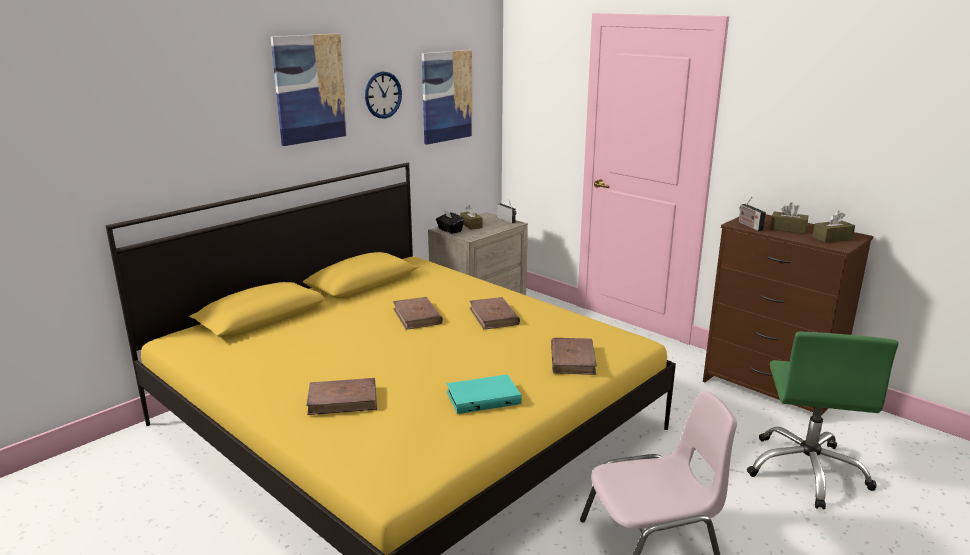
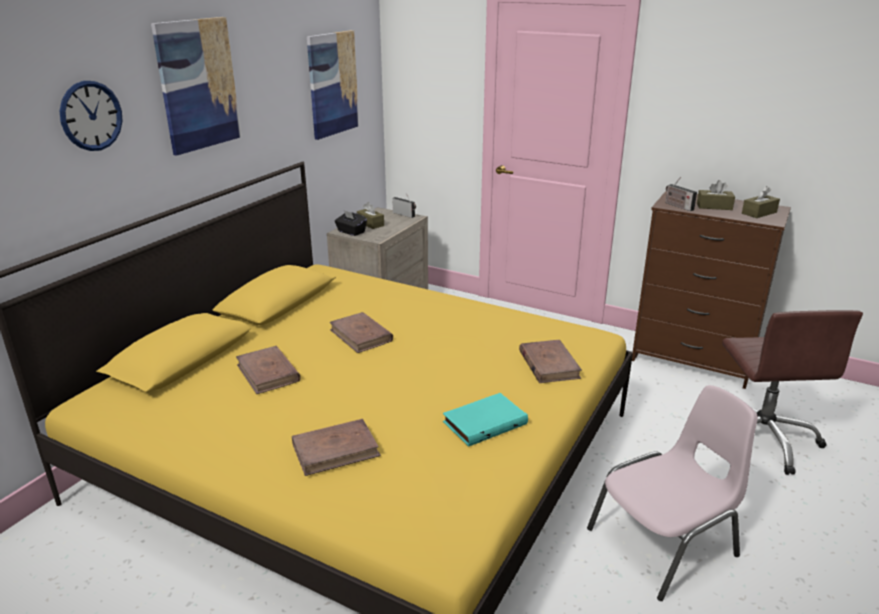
camera: 15 degrees left, 5 degrees up
wall clock [365,71,402,119] -> wall clock moved to [60,81,123,151]
brown book [469,297,520,329] -> brown book moved to [236,346,301,394]
green office chair [747,332,899,510] -> brown office chair [722,310,863,475]

